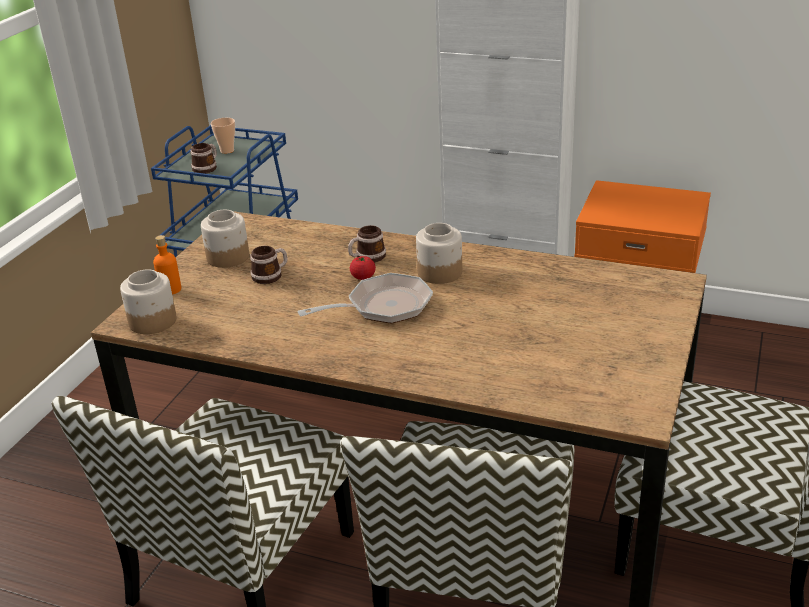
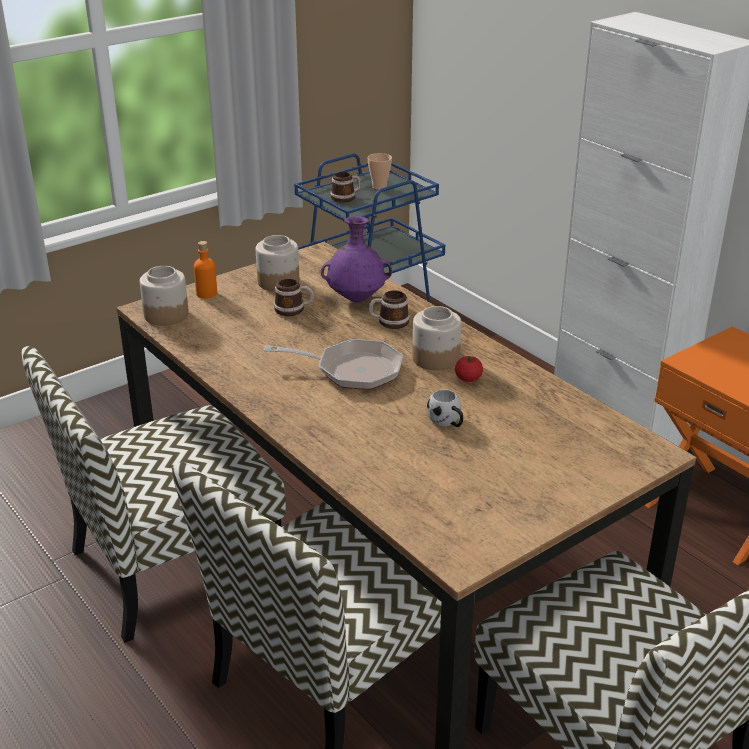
camera: 30 degrees right, 0 degrees up
tomato [350,256,376,280] -> tomato moved to [455,356,483,382]
none -> purple vase [321,216,392,302]
none -> white mug [427,389,463,427]

